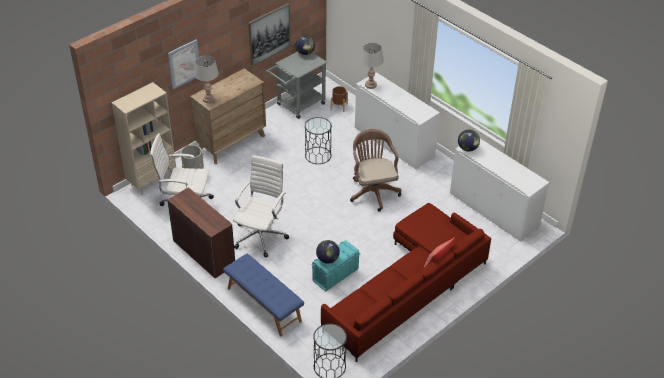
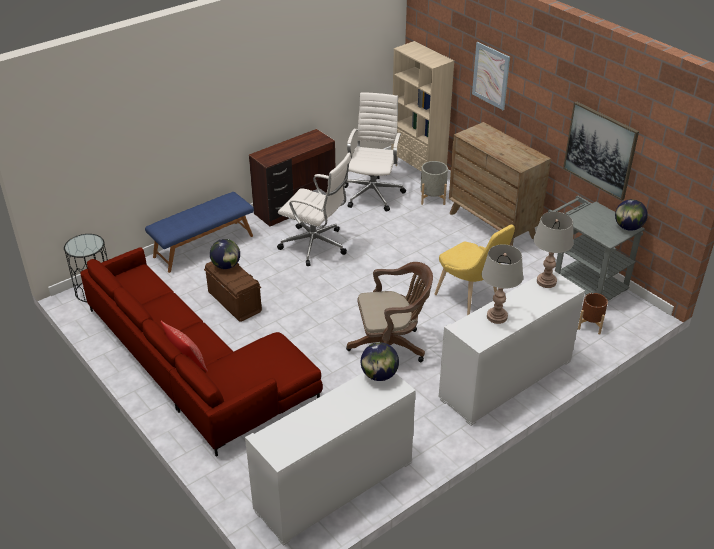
camera: 95 degrees right, 5 degrees down
grey table lamp [194,55,219,103] -> grey table lamp moved to [482,244,523,324]
black side table [305,117,332,164] -> yellow chair [434,225,515,315]
turquoise storage box [311,240,360,291] -> brown storage box [204,261,262,322]

